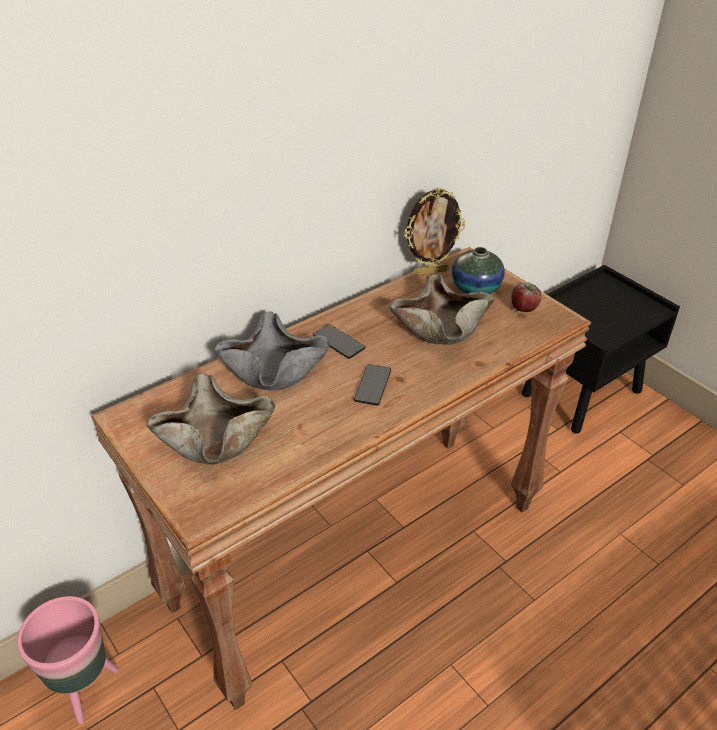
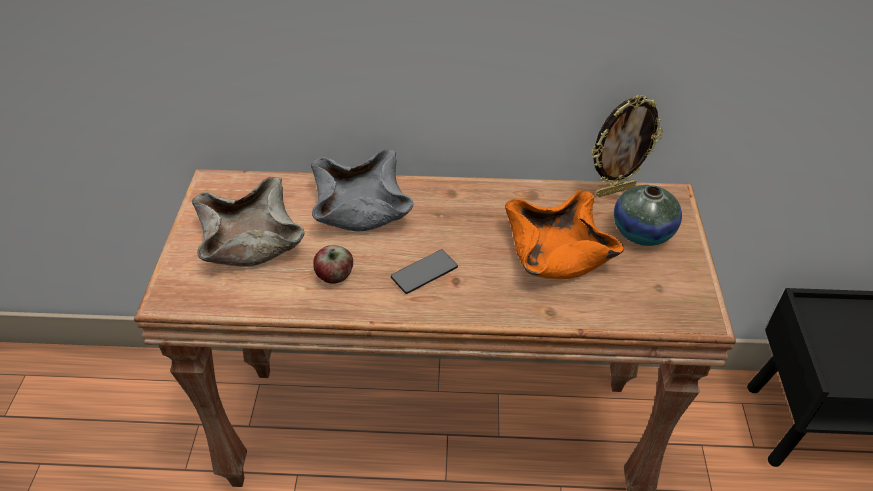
camera: 40 degrees right, 5 degrees up
pink planter [17,596,119,724] -> none
phone [313,324,365,359] -> none
beige bowl [389,274,495,345] -> orange bowl [505,190,624,279]
picture frame [404,187,465,276] -> picture frame turned 45 degrees counterclockwise [592,95,663,197]
apple [511,283,542,312] -> apple moved to [313,245,353,284]

